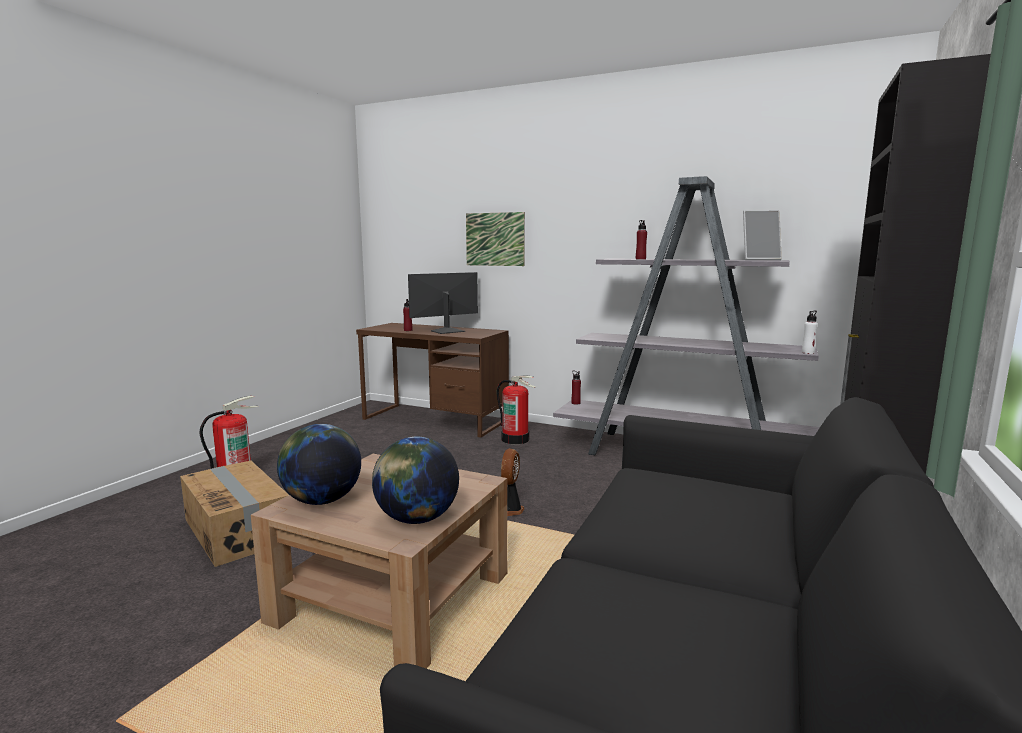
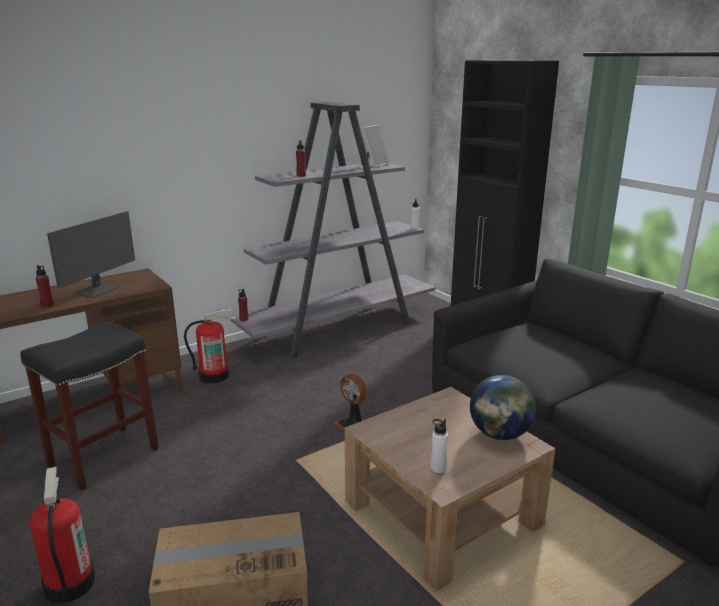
camera: 60 degrees left, 10 degrees up
globe [277,424,361,505] -> white bottle [431,419,448,473]
monitor [408,272,478,334] -> monitor turned 150 degrees counterclockwise [47,211,135,298]
picture [466,212,525,266] -> none
none -> black stool [21,322,159,491]

